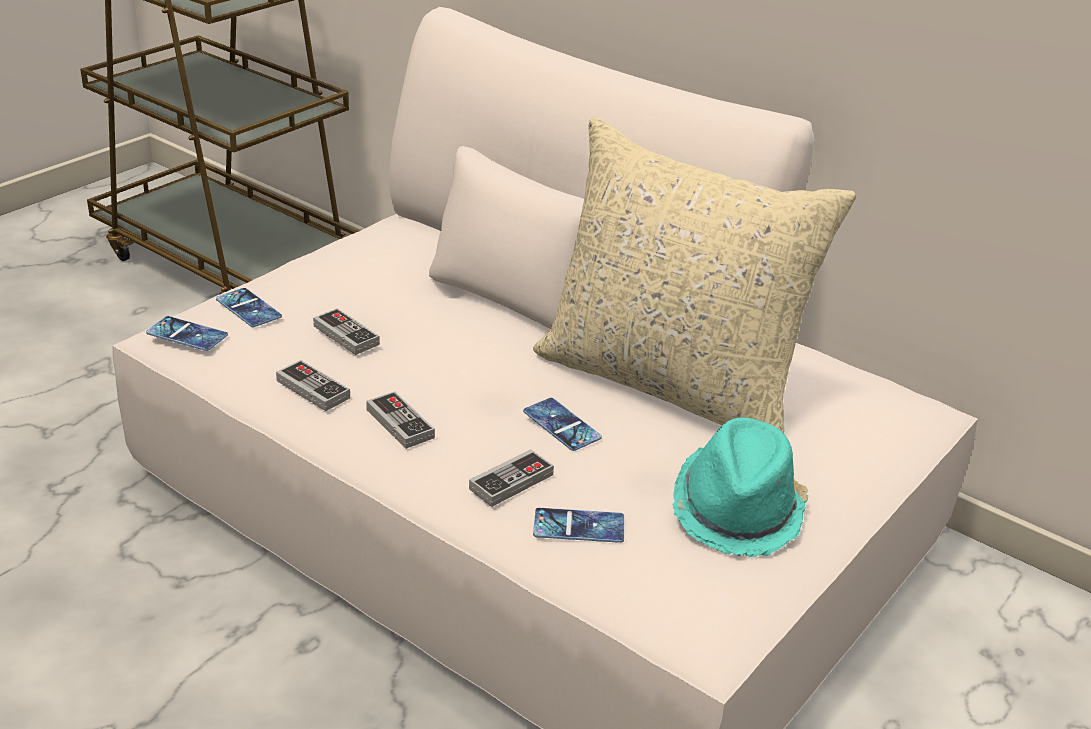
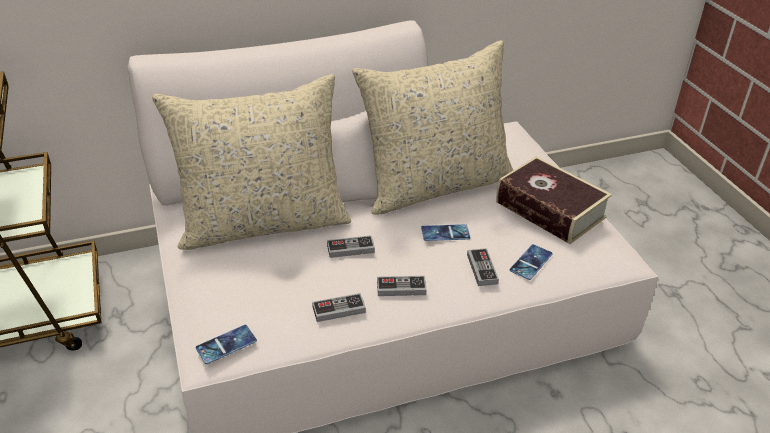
camera: 55 degrees left, 5 degrees up
phone [216,288,282,327] -> none
game controller [313,308,380,355] -> game controller moved to [327,235,375,258]
turquoise hat [673,417,809,557] -> book [496,156,612,244]
none -> beige pillow [152,74,351,250]

